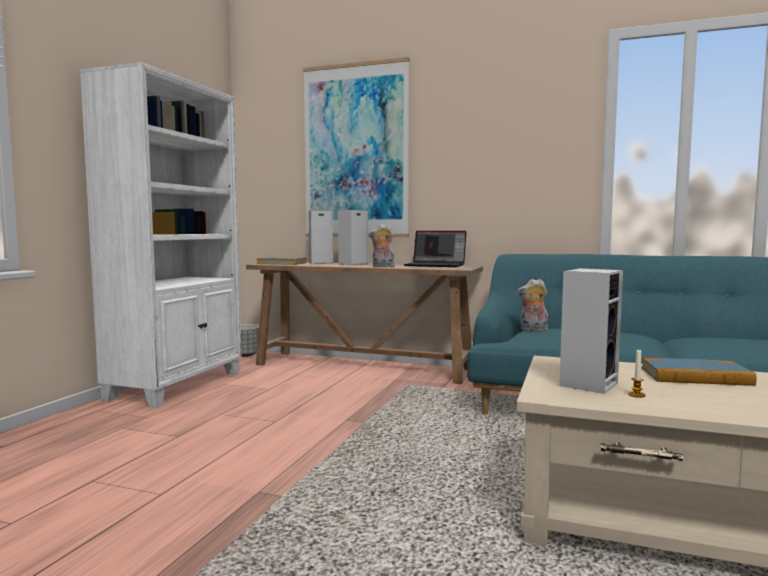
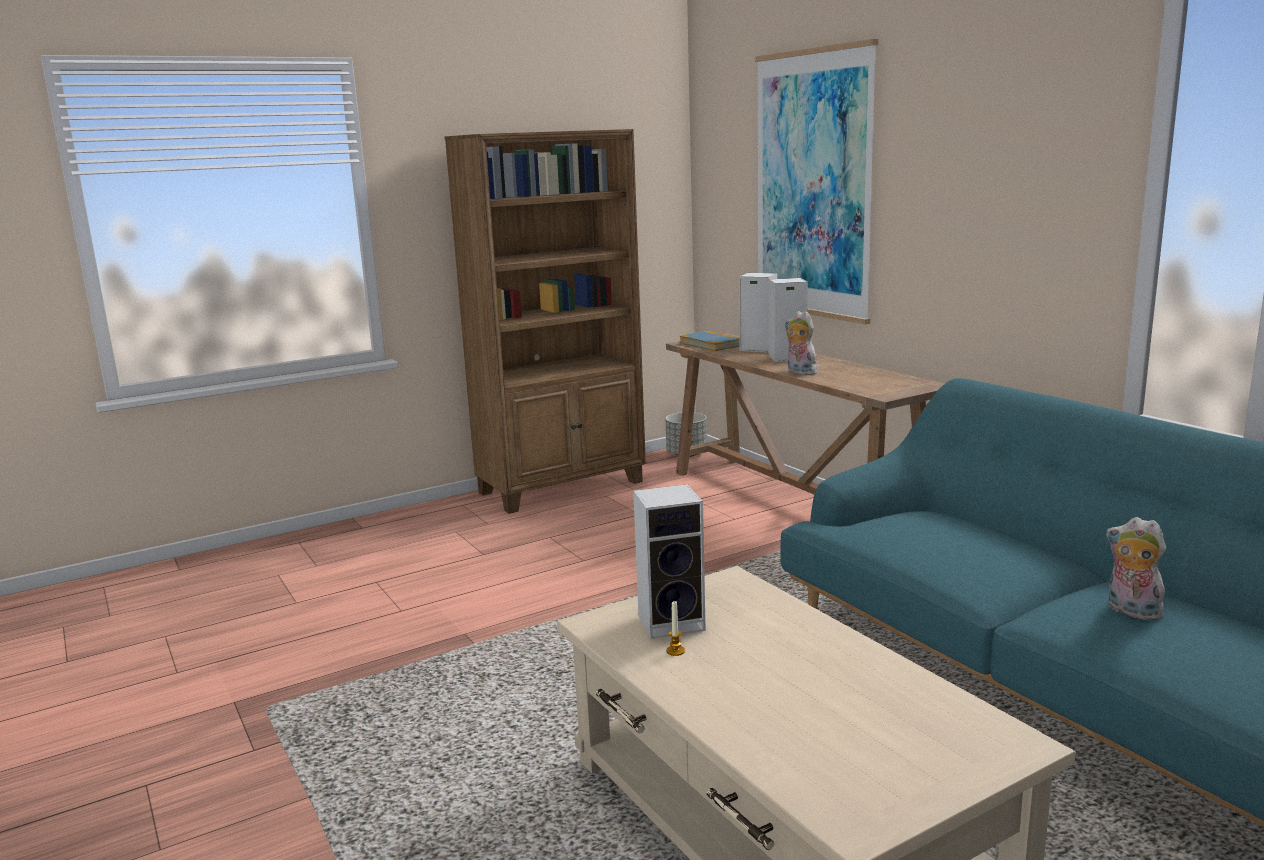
camera: 40 degrees right, 10 degrees up
white bookcase [80,62,242,408] -> brown bookcase [445,129,646,514]
laptop [404,231,467,267] -> none
plush toy [517,279,548,331] -> plush toy moved to [1106,517,1169,621]
book [641,358,757,386] -> none

